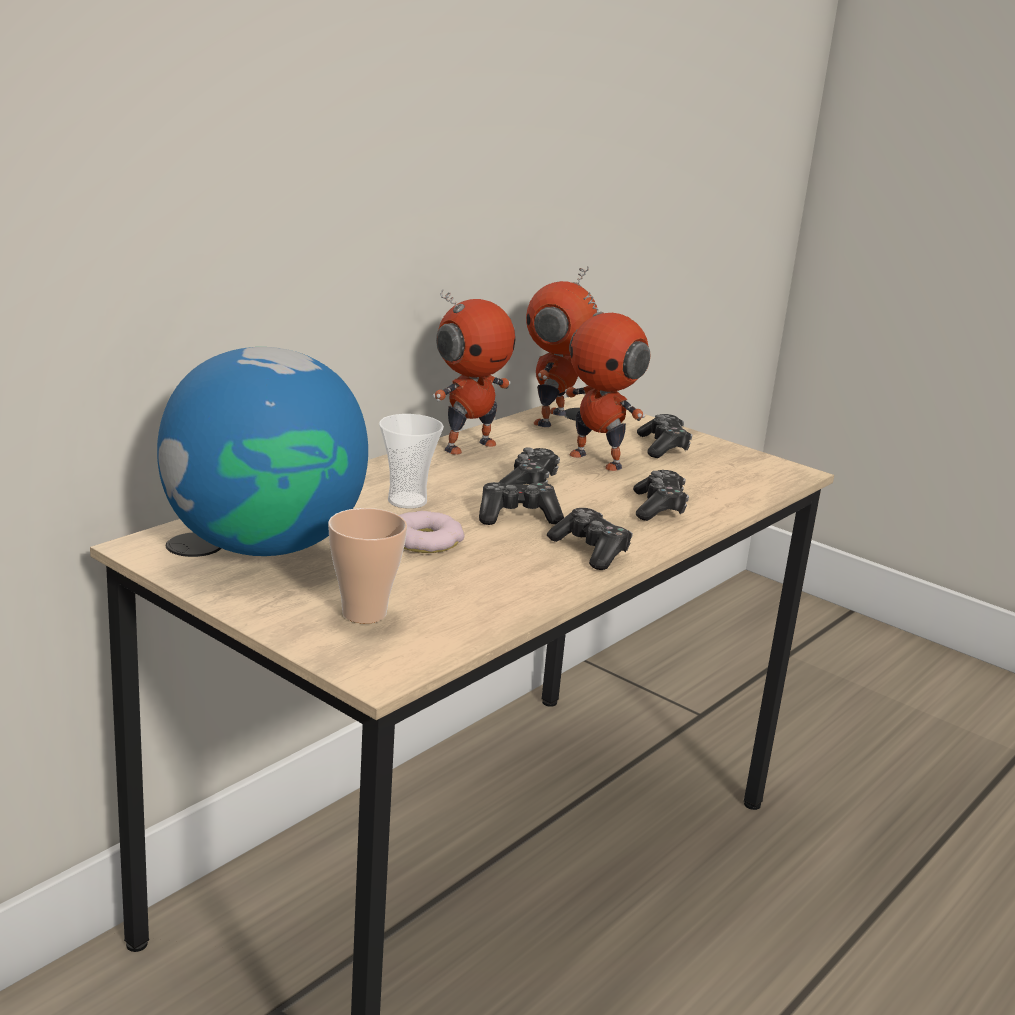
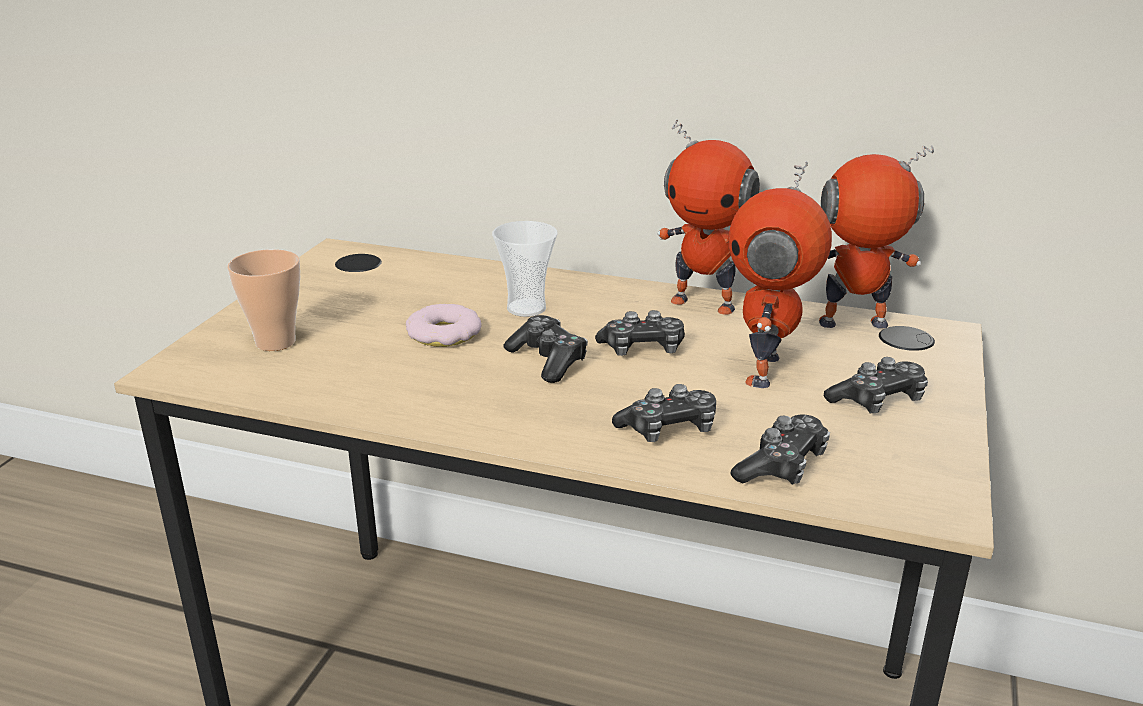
camera: 70 degrees right, 5 degrees up
globe [157,347,368,556] -> none
game controller [547,508,633,570] -> game controller moved to [730,414,830,485]

